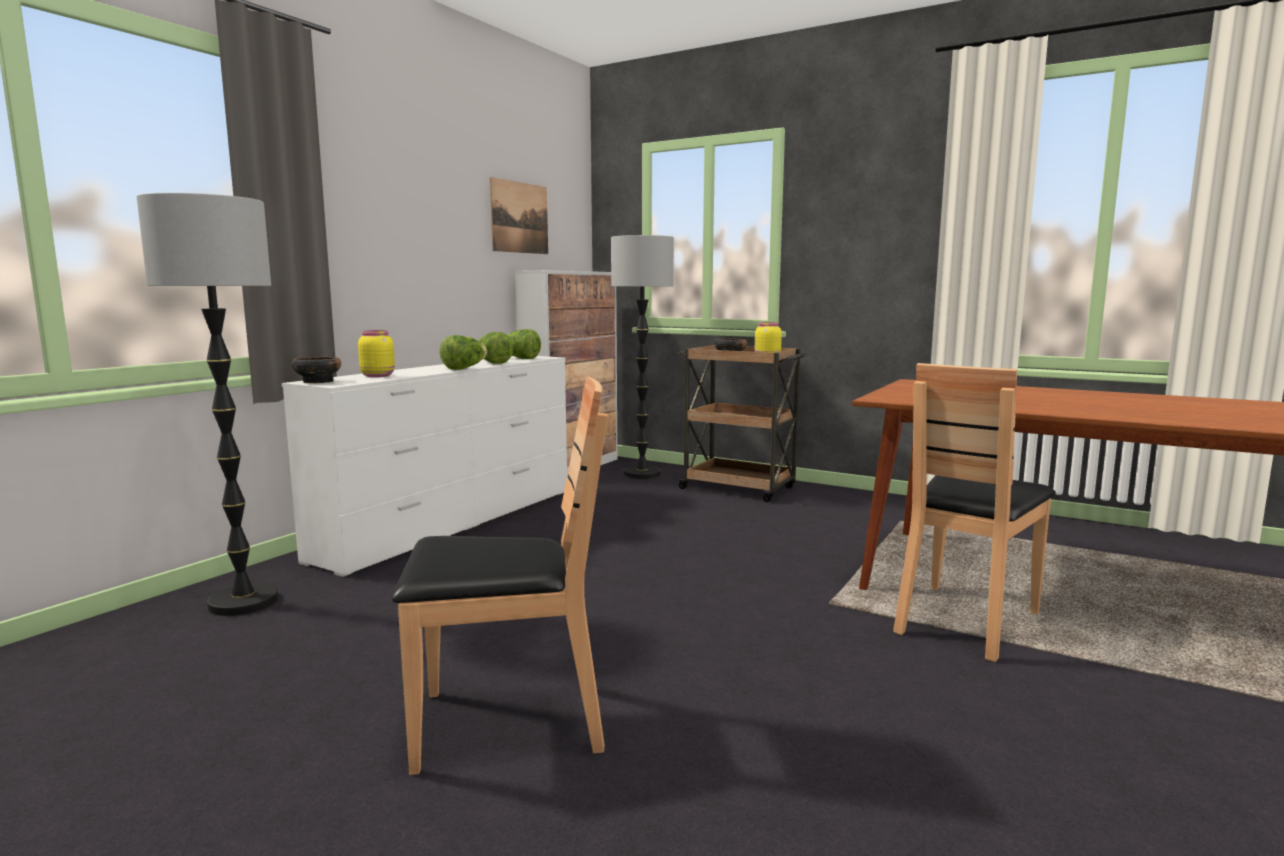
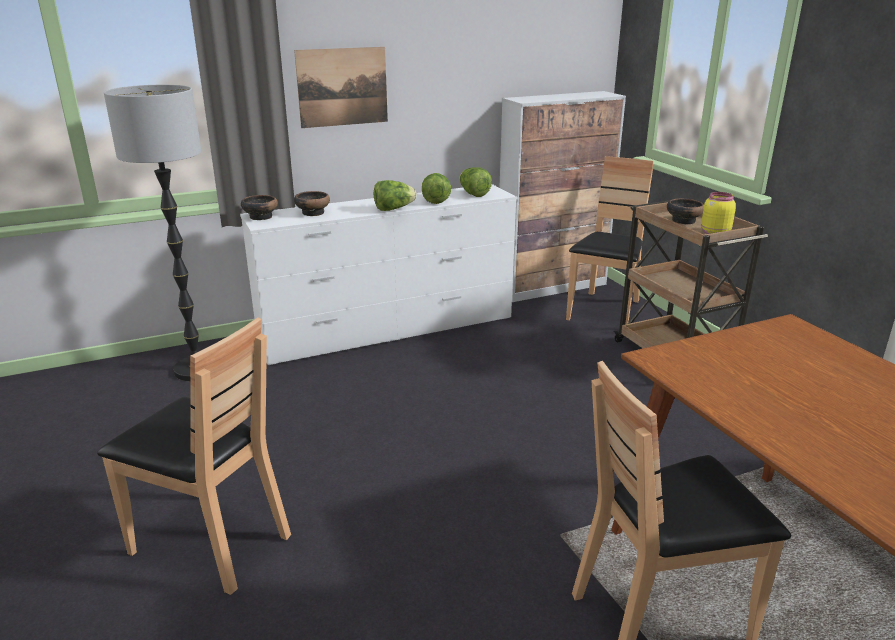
camera: 35 degrees right, 15 degrees up
yellow jar [358,330,395,377] -> bowl [294,191,330,216]
picture [490,177,548,254] -> picture moved to [294,47,388,128]
floor lamp [611,235,674,479] -> brown chair [566,156,654,324]

